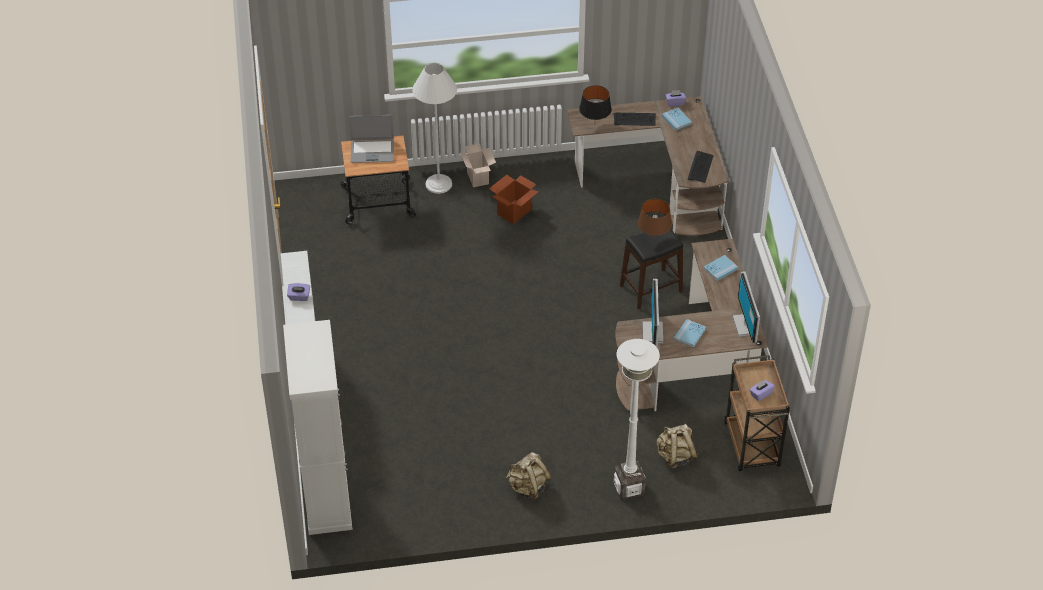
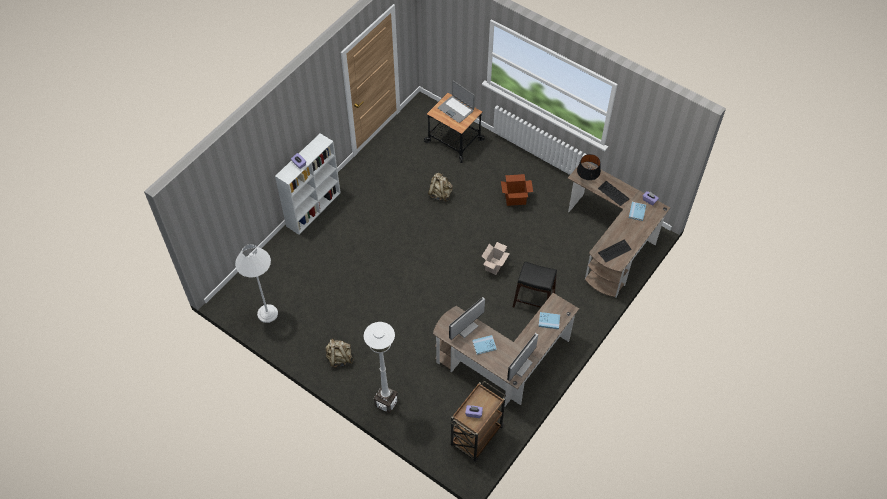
camera: 45 degrees right, 10 degrees up
white cabinet [283,320,353,535] -> none
white floor lamp [412,63,457,194] -> white floor lamp moved to [235,244,278,323]
cardboard box [460,143,496,187] -> cardboard box moved to [482,242,510,275]
brown table lamp [638,199,672,240] -> none
beige backpack [656,424,699,469] -> beige backpack moved to [428,173,453,202]

